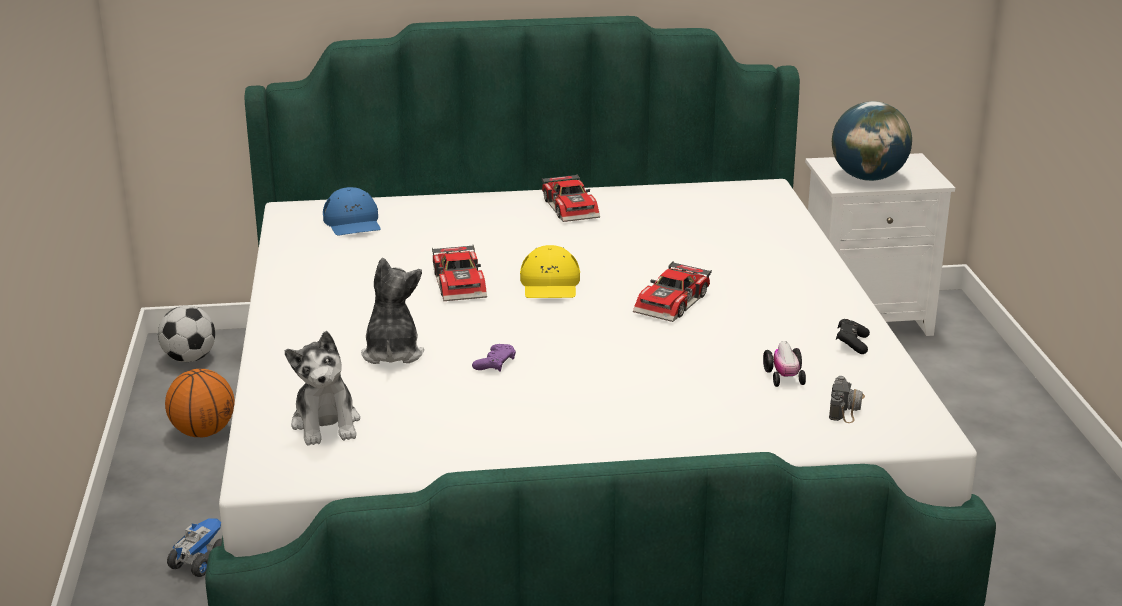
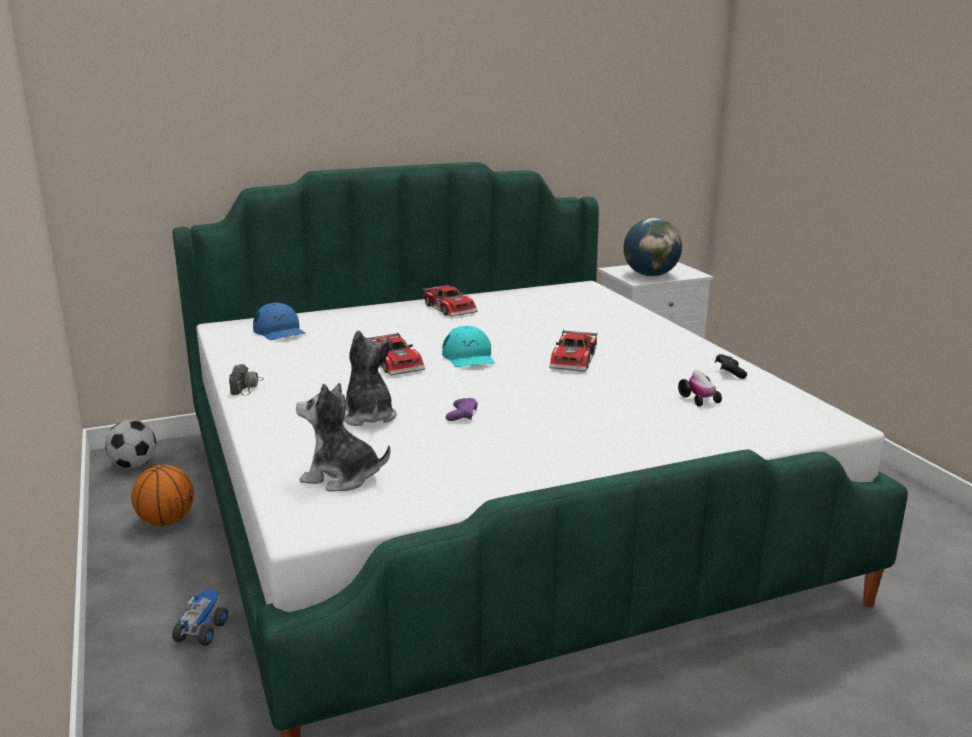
camera: 15 degrees left, 5 degrees down
plush toy [285,331,360,446] -> plush toy turned 135 degrees clockwise [296,383,390,491]
yellow cap [520,245,580,298] -> turquoise cap [442,326,495,367]
camera [829,376,865,423] -> camera moved to [229,364,264,396]

